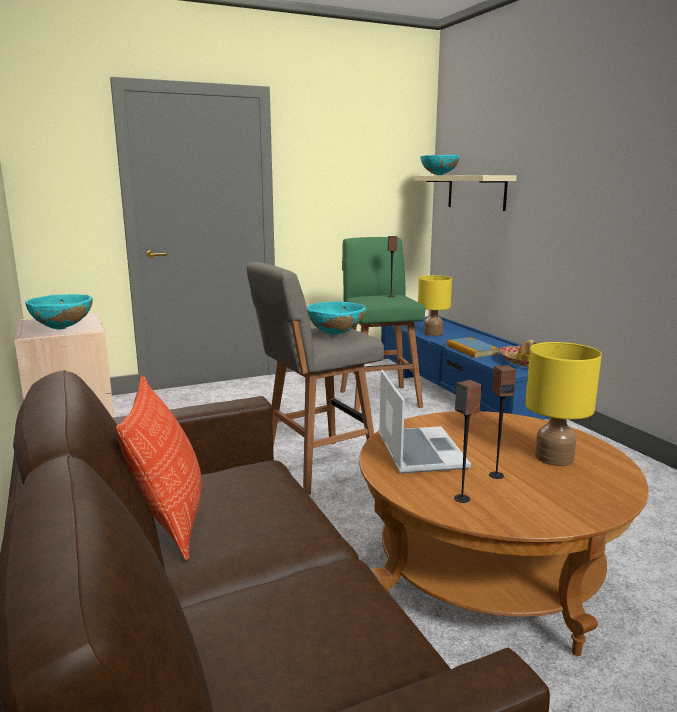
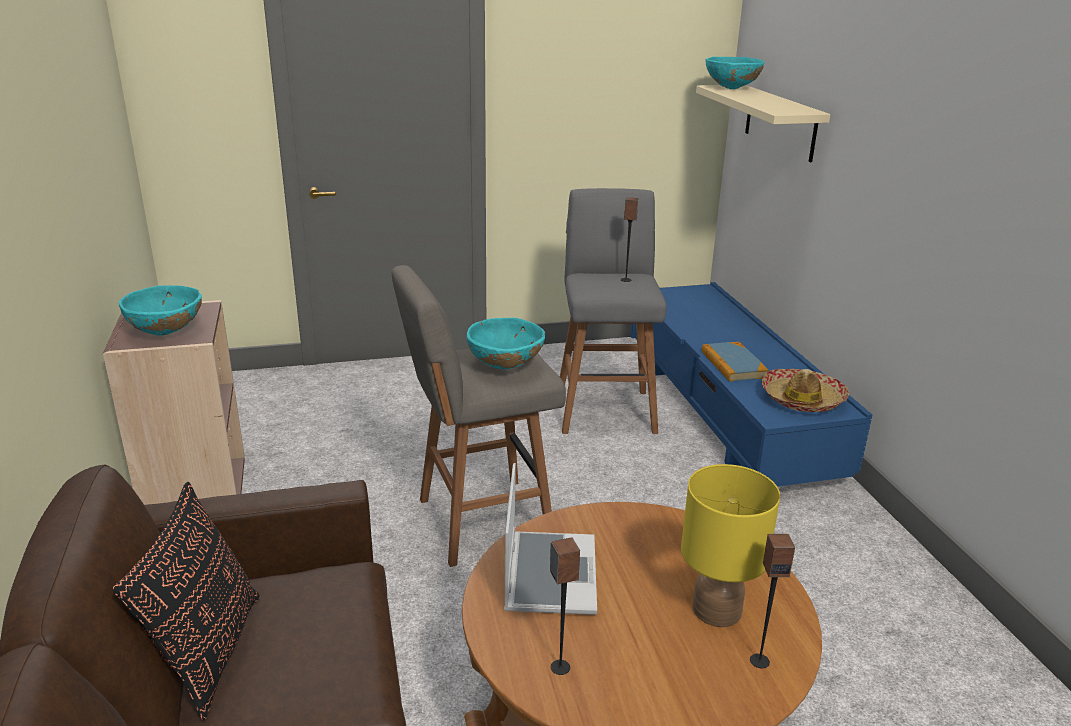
camera: 10 degrees right, 10 degrees up
orange pillow [116,376,202,561] -> black pillow [113,482,260,720]
green stool [340,237,425,412] -> grey stool [560,188,667,434]
yellow table lamp [418,275,452,336] -> none
speaker [489,365,516,479] -> speaker moved to [750,534,795,668]

